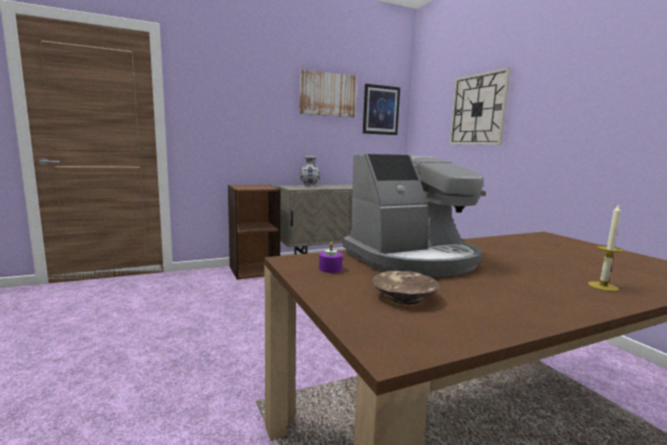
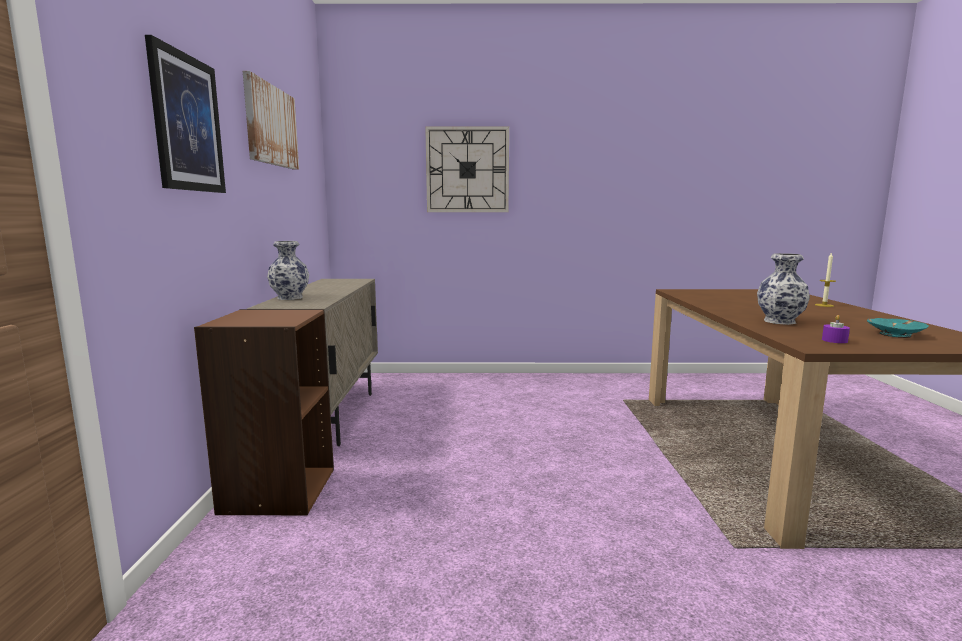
camera: 65 degrees left, 0 degrees up
coffee machine [343,154,486,277] -> vase [757,253,810,325]
picture [363,84,400,135] -> picture moved to [145,35,226,193]
brown bowl [372,271,440,304] -> turquoise bowl [867,318,929,338]

